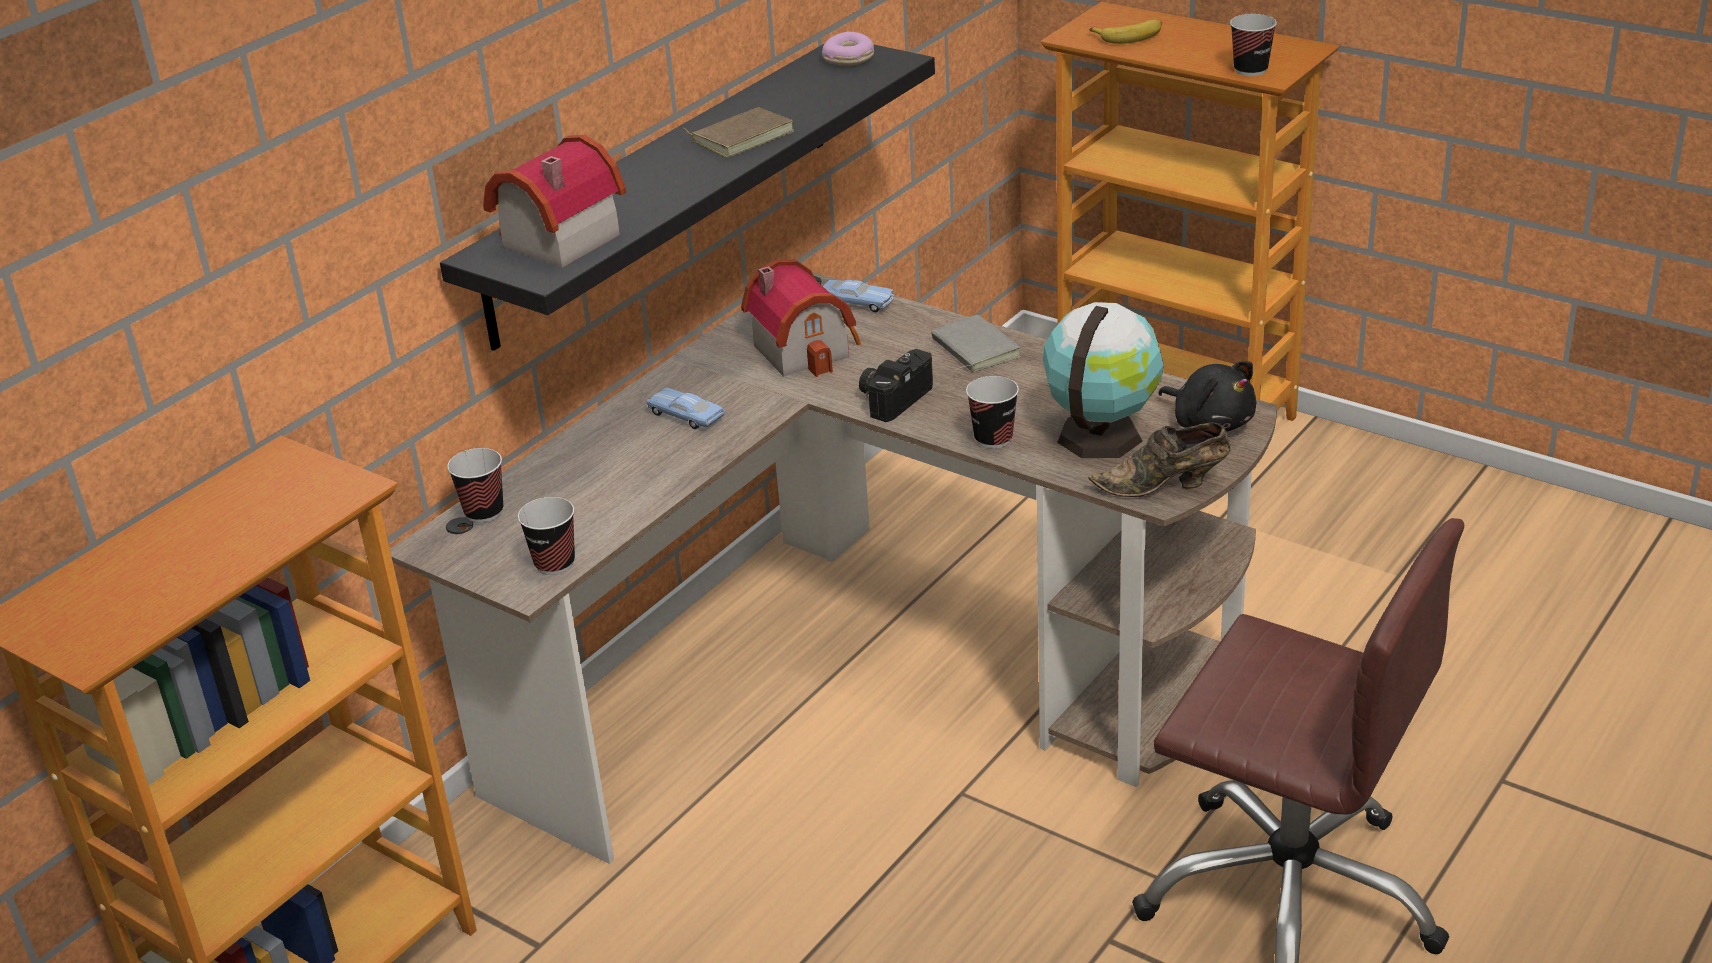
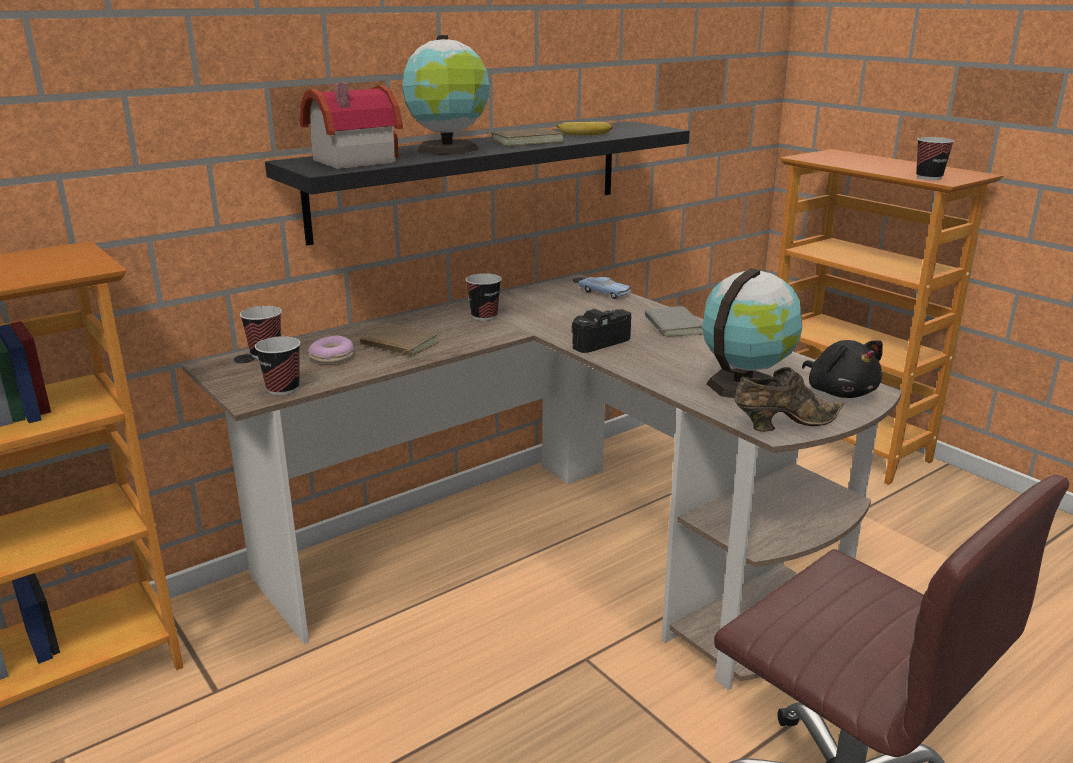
camera: 15 degrees right, 10 degrees down
blue toy car [647,388,725,429] -> none
toy house [741,259,861,377] -> none
donut [822,32,874,65] -> donut moved to [308,336,354,364]
cup [966,376,1019,448] -> cup moved to [466,273,502,321]
brown shoe [1088,422,1231,497] -> brown shoe turned 150 degrees clockwise [734,367,844,432]
banana [1090,20,1162,44] -> banana moved to [557,122,613,136]
none -> brown book [359,323,439,356]
none -> globe [402,35,490,155]

